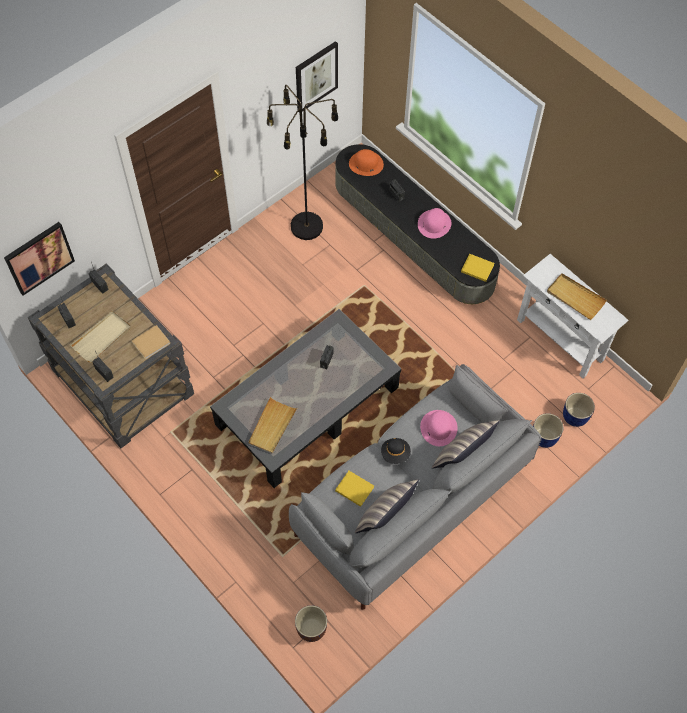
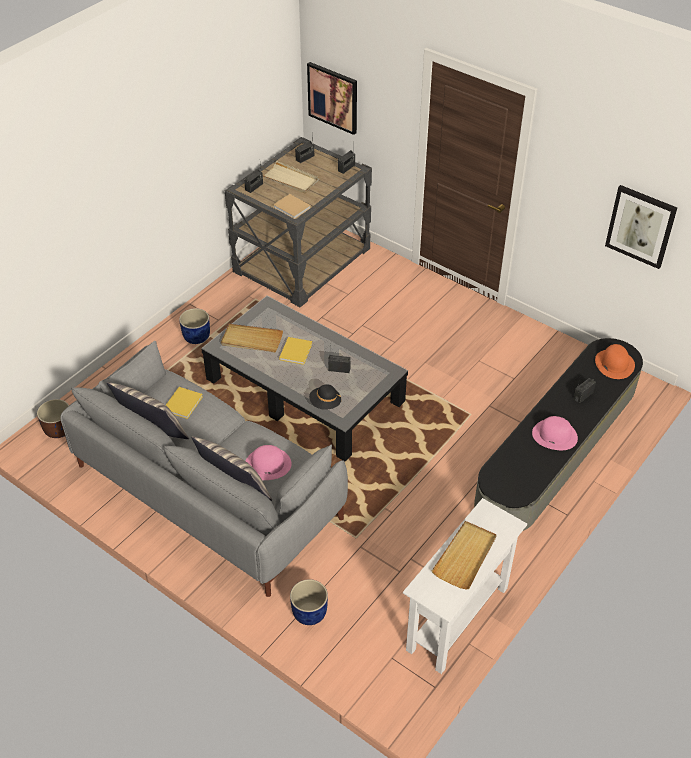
camera: 80 degrees right, 15 degrees down
floor lamp [267,85,338,240] -> none
black hat [381,438,411,464] -> black hat moved to [309,384,341,410]
yellow book [461,254,495,282] -> yellow book moved to [279,337,312,365]
blue planter [563,393,595,427] -> blue planter moved to [179,308,210,344]

